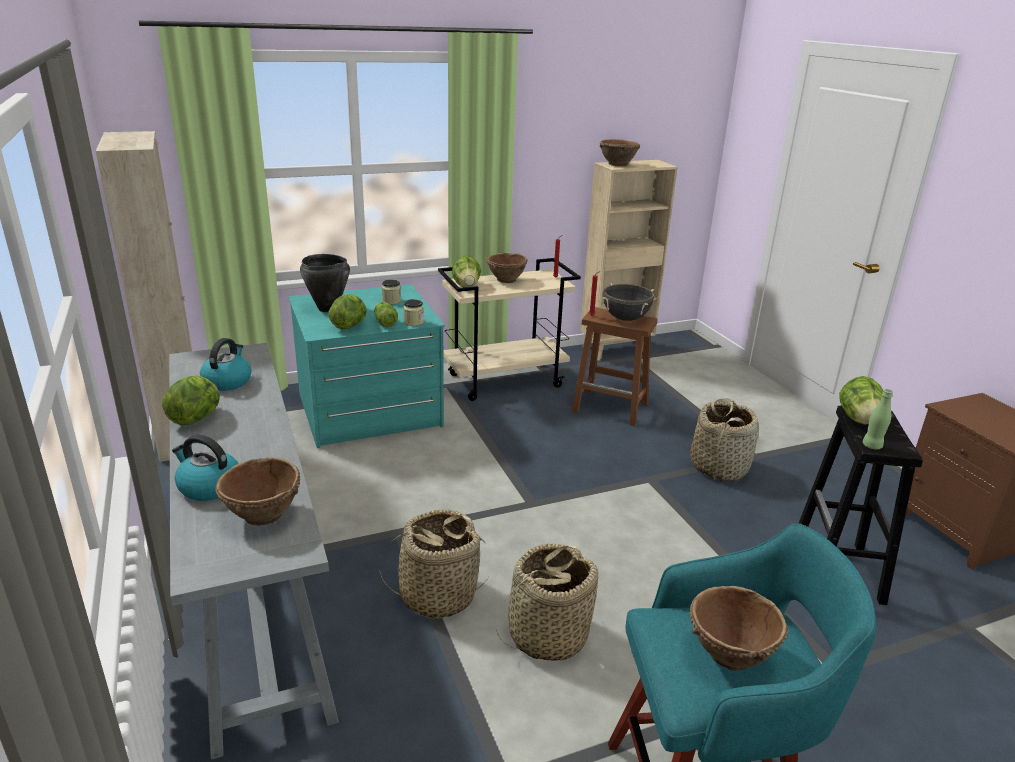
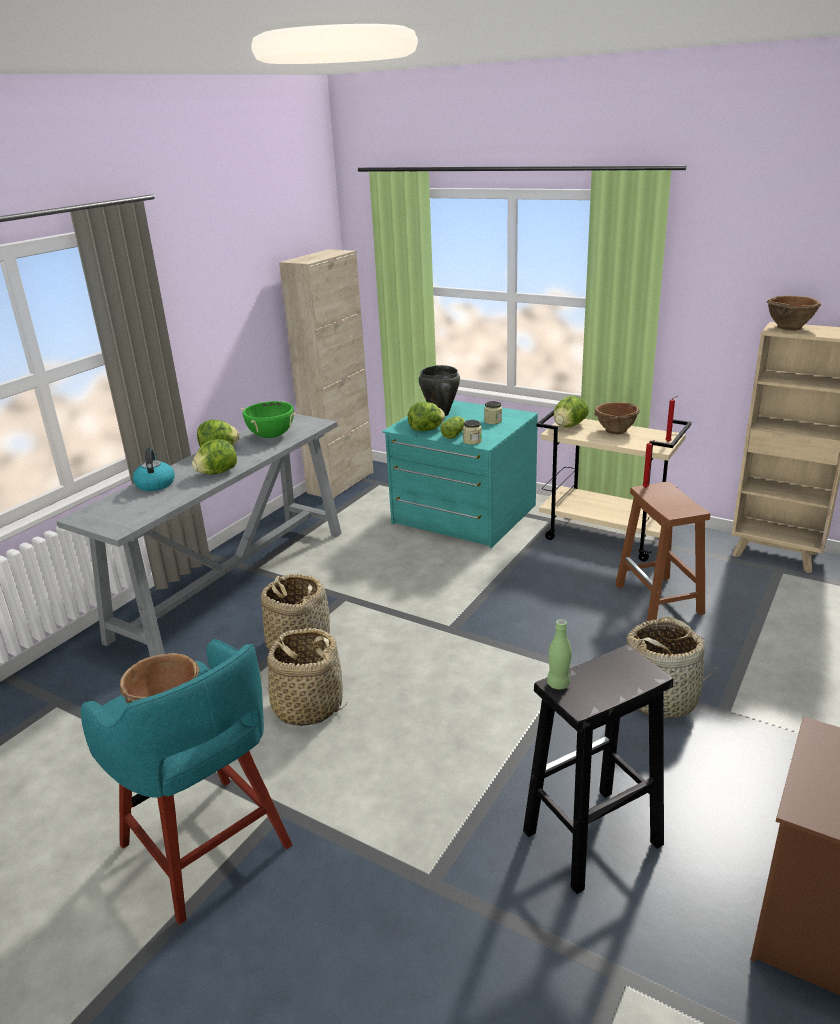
camera: 55 degrees right, 0 degrees up
kettle [200,338,252,391] -> green cooking pot [241,401,297,438]
brown bowl [215,457,301,526] -> none
black cooking pot [602,284,654,321] -> none
lettuce [839,376,884,425] -> lettuce moved to [192,439,237,475]

